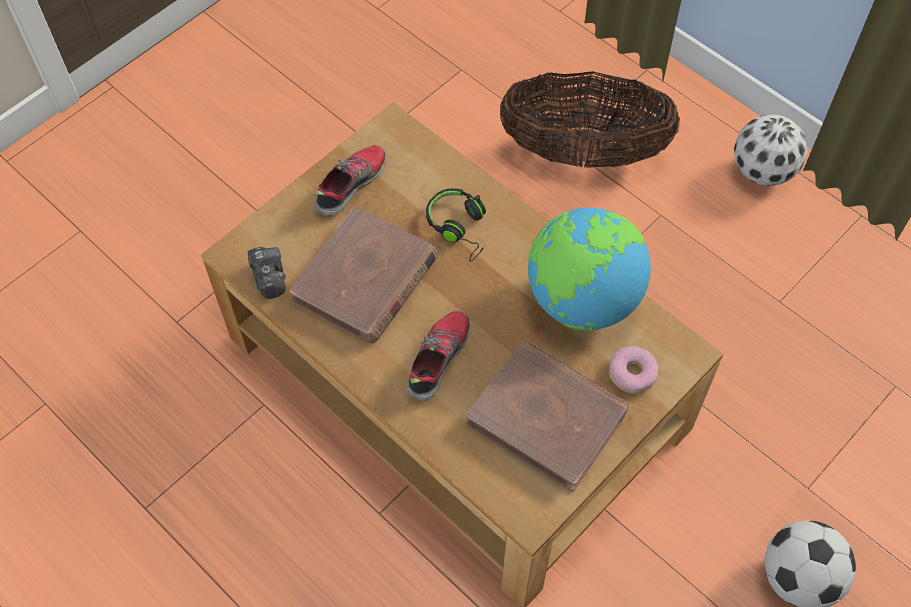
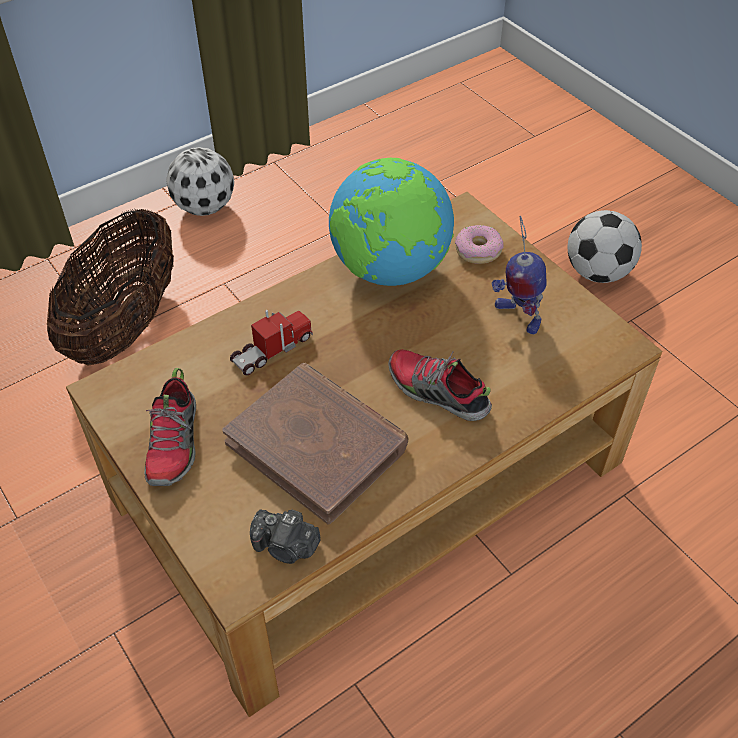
camera: 80 degrees left, 10 degrees down
camera [248,247,286,299] -> camera turned 150 degrees counterclockwise [250,509,320,564]
shoe [315,145,386,217] -> shoe turned 135 degrees counterclockwise [144,368,196,486]
black headphones [426,188,486,262] -> toy truck [230,310,313,375]
brown book [466,341,628,492] -> toy robot [491,216,547,334]

